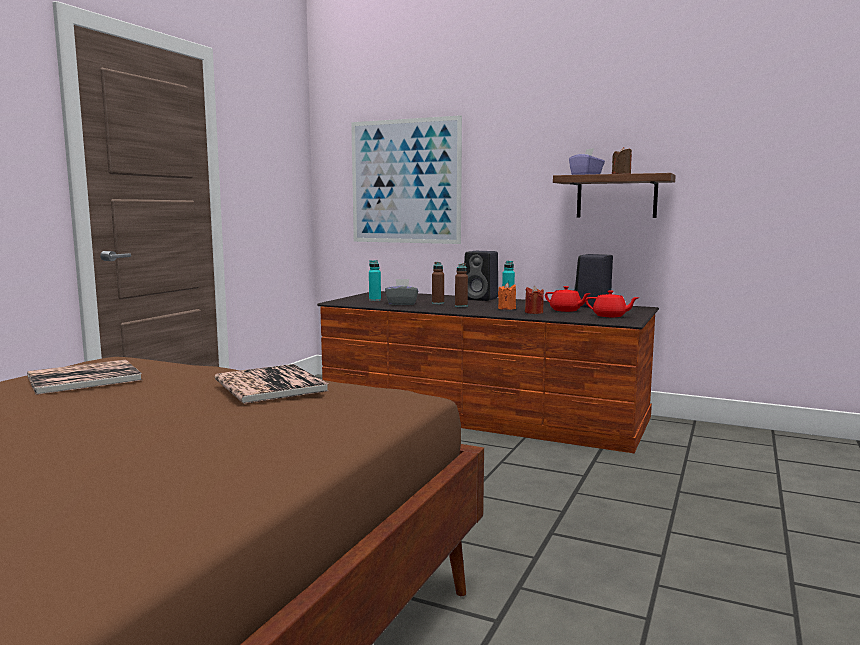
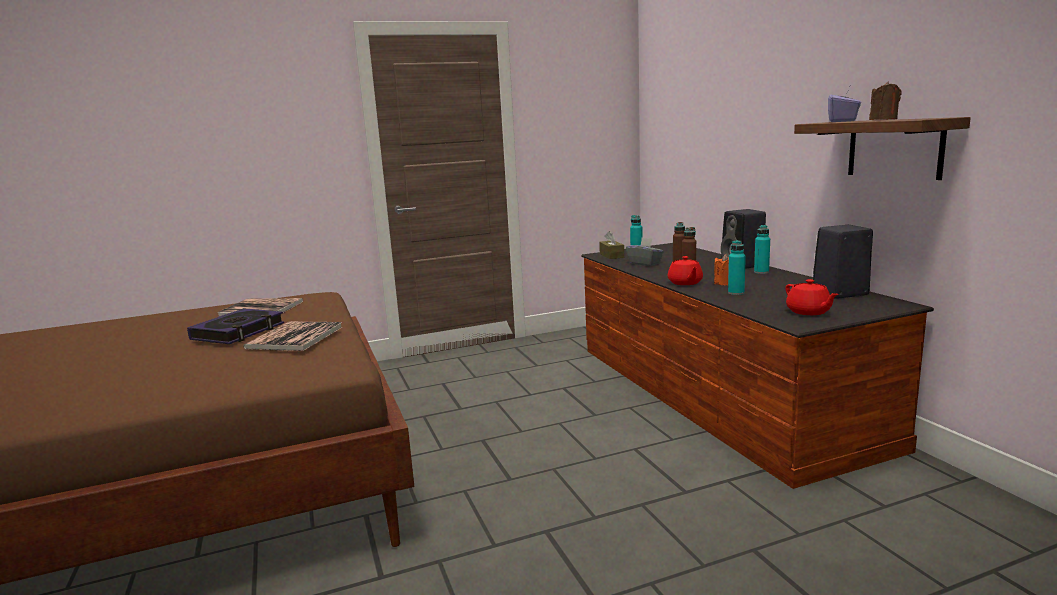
camera: 45 degrees right, 5 degrees up
picture [351,115,462,244] -> none
red candle [525,286,544,314] -> turquoise bottle [728,240,746,295]
red teapot [545,286,591,312] -> red teapot moved to [668,256,703,285]
none -> book [187,308,284,344]
none -> brown tissue box [599,231,624,259]

